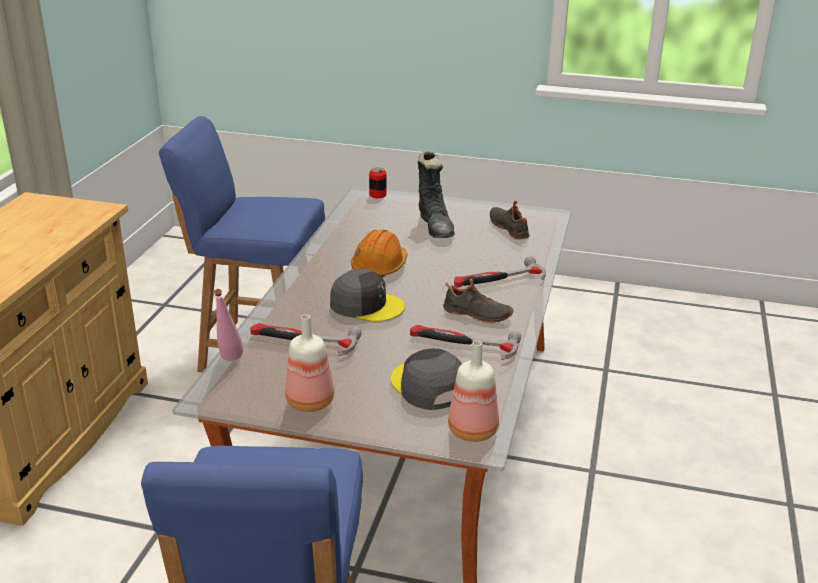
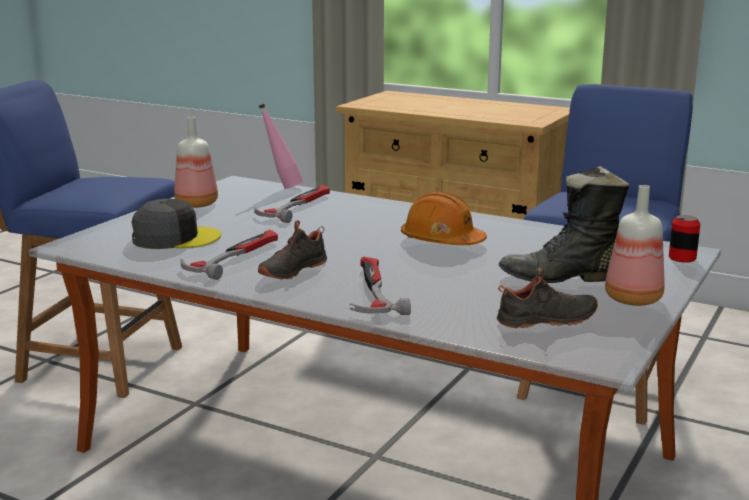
camera: 105 degrees right, 10 degrees down
grey cap [330,269,405,322] -> none
bottle [448,341,499,442] -> bottle moved to [605,185,665,306]

